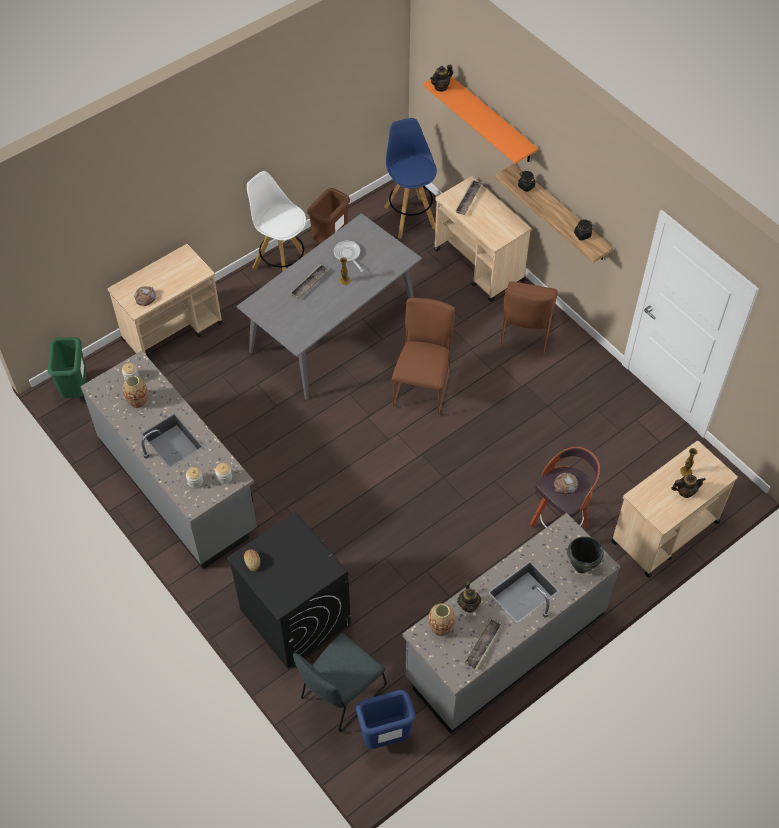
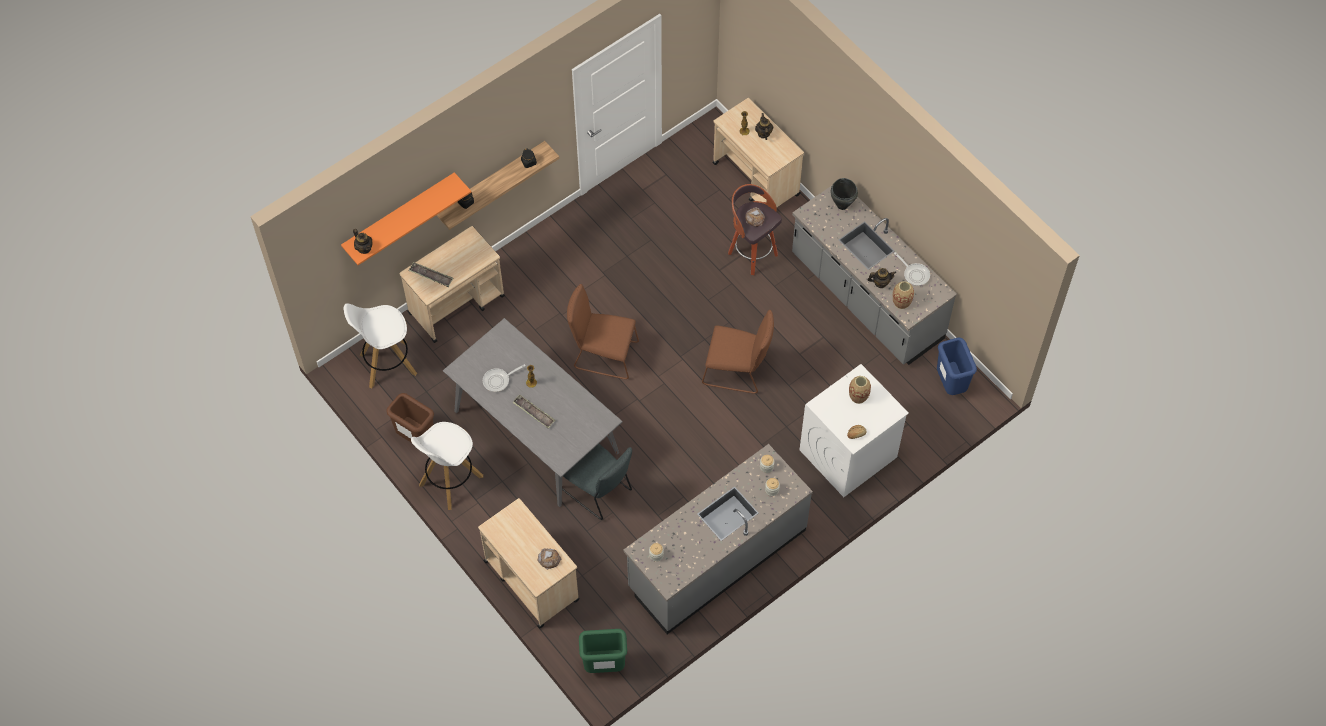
camera: 90 degrees left, 5 degrees up
vase [123,375,148,408] -> vase moved to [849,376,871,404]
black washing machine [227,512,351,669] -> white washing machine [800,364,909,497]
grey chair [293,633,387,732] -> grey chair moved to [562,444,632,520]
blue stool [385,118,437,239] -> white stool [343,303,417,388]
tray [464,617,502,670] -> frying pan [894,252,930,286]
brown chair [499,281,558,356] -> brown chair moved to [702,310,774,394]

